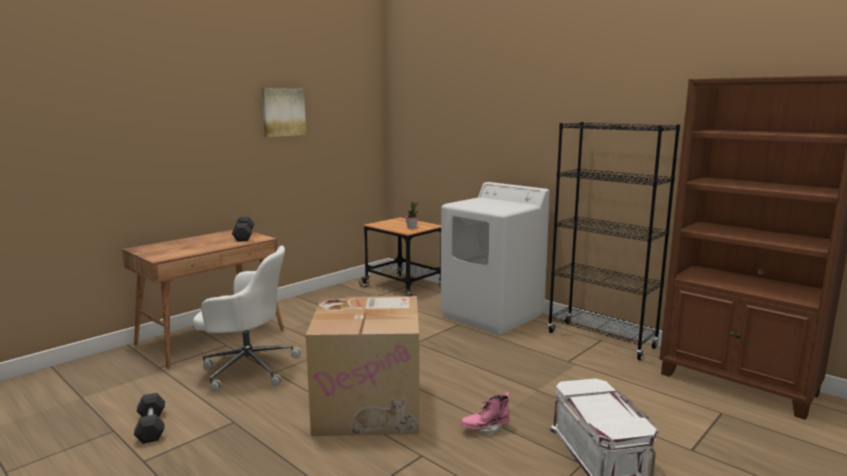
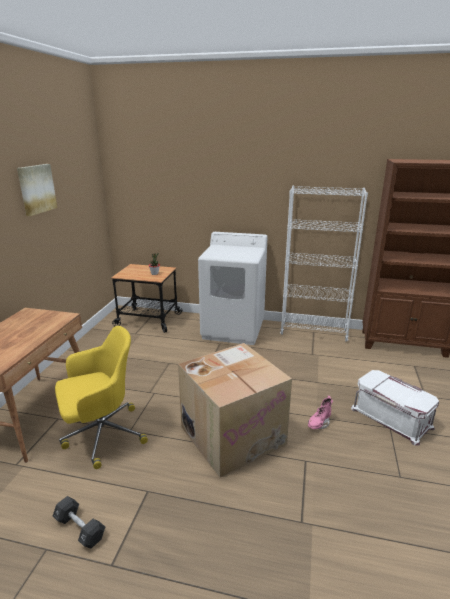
camera: 30 degrees left, 10 degrees up
white office chair [193,246,300,391] -> yellow office chair [55,326,148,469]
black dumbbell [232,217,254,242] -> none
black bookcase [548,122,680,360] -> white bookcase [280,186,368,342]

